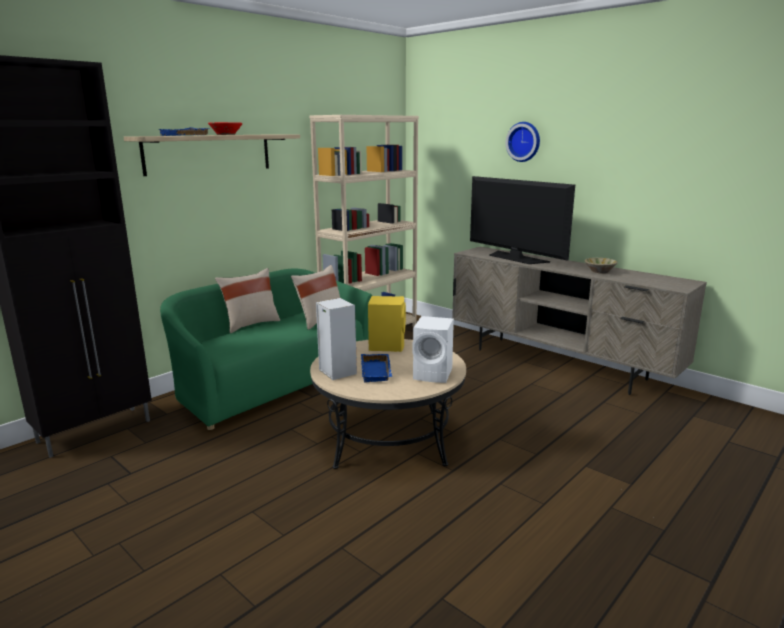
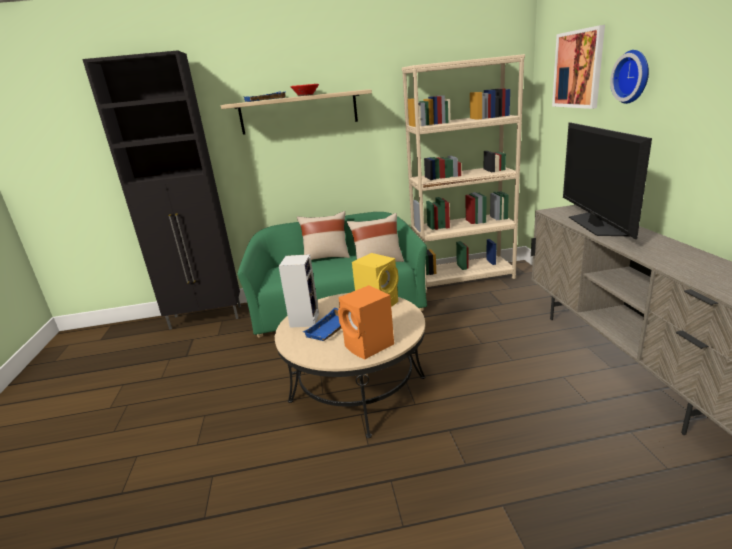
camera: 40 degrees right, 5 degrees up
white speaker [413,316,454,383] -> orange speaker [338,285,394,359]
beige bowl [585,258,618,274] -> none
none -> picture [552,25,605,109]

